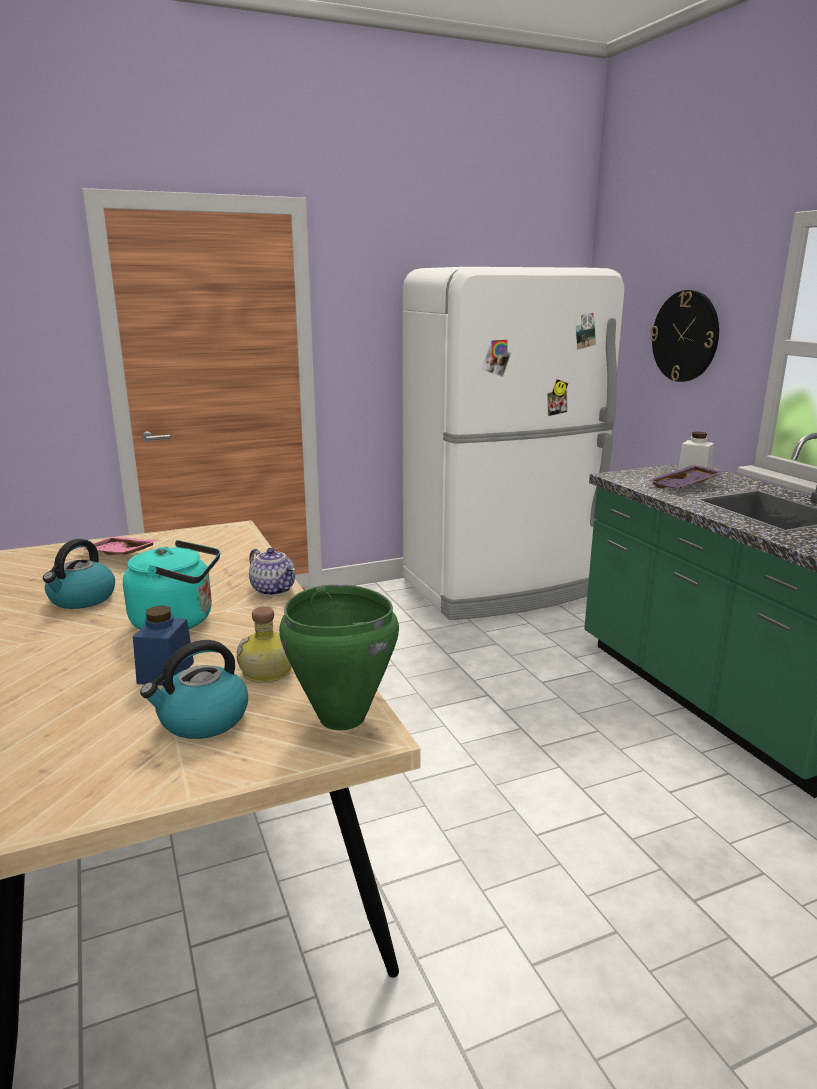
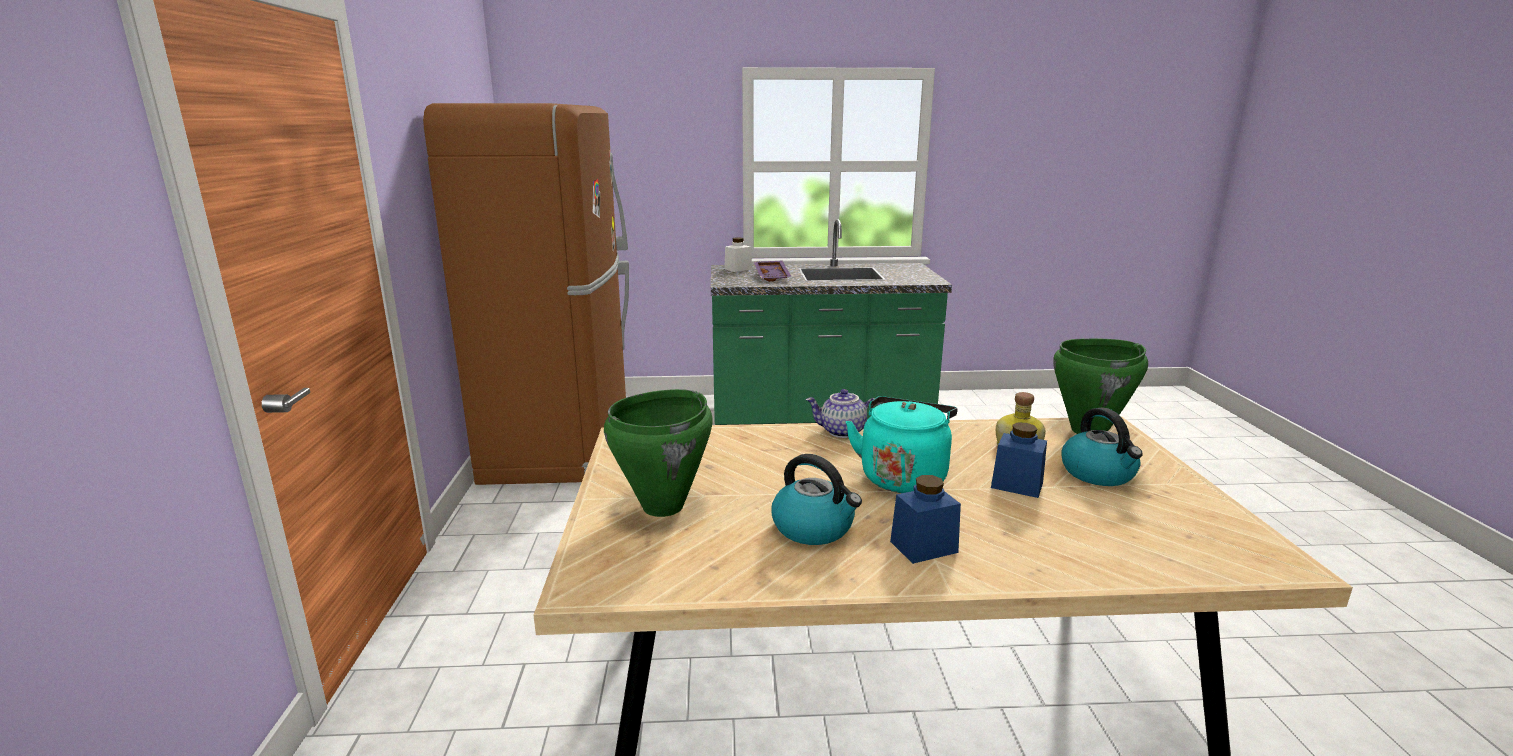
camera: 70 degrees left, 0 degrees up
pink tray [79,537,159,555] -> green cooking pot [604,389,713,517]
teapot [249,548,295,596] -> teapot turned 150 degrees counterclockwise [805,389,880,438]
white fridge [402,267,624,620] -> brown fridge [423,103,629,485]
wall clock [650,290,719,382] -> none
none -> blue jar [890,475,961,564]

